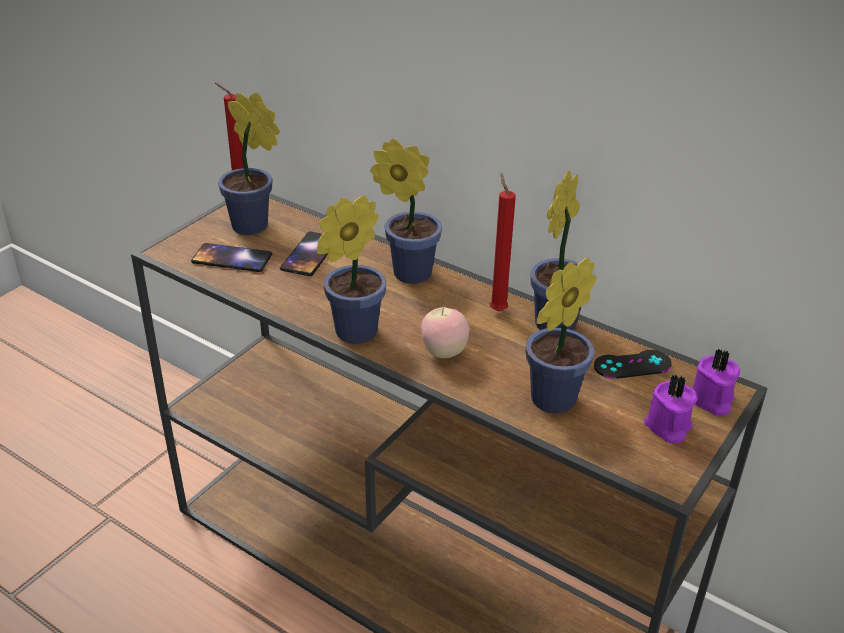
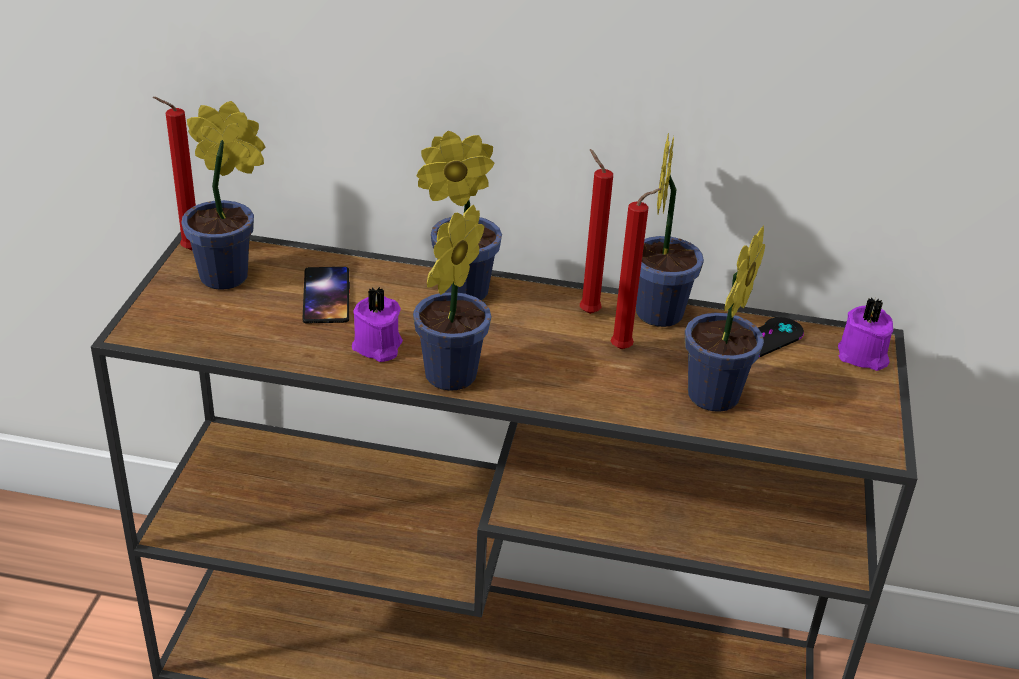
camera: 25 degrees left, 0 degrees up
phone [191,243,272,272] -> none
apple [421,307,469,358] -> none
purple candle [644,374,698,443] -> purple candle moved to [352,287,403,362]
none -> red candle [611,188,661,349]

